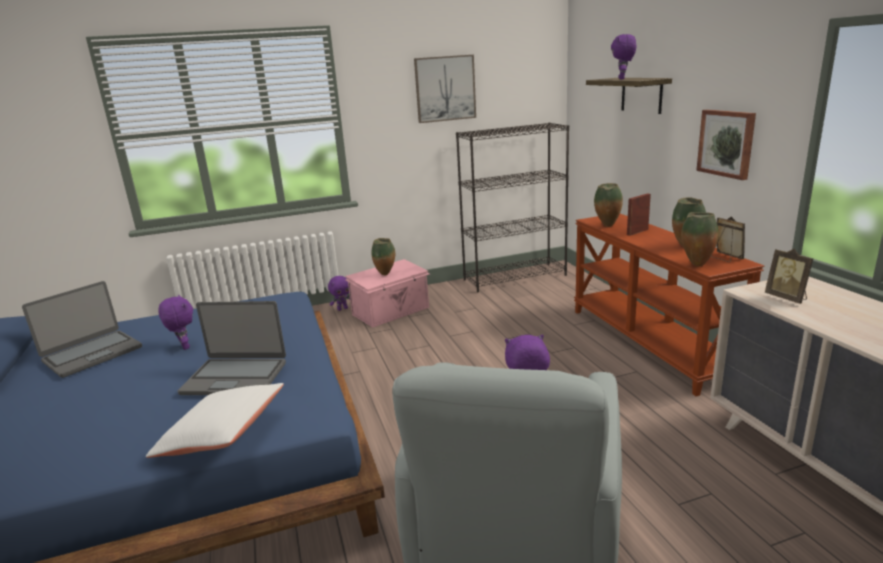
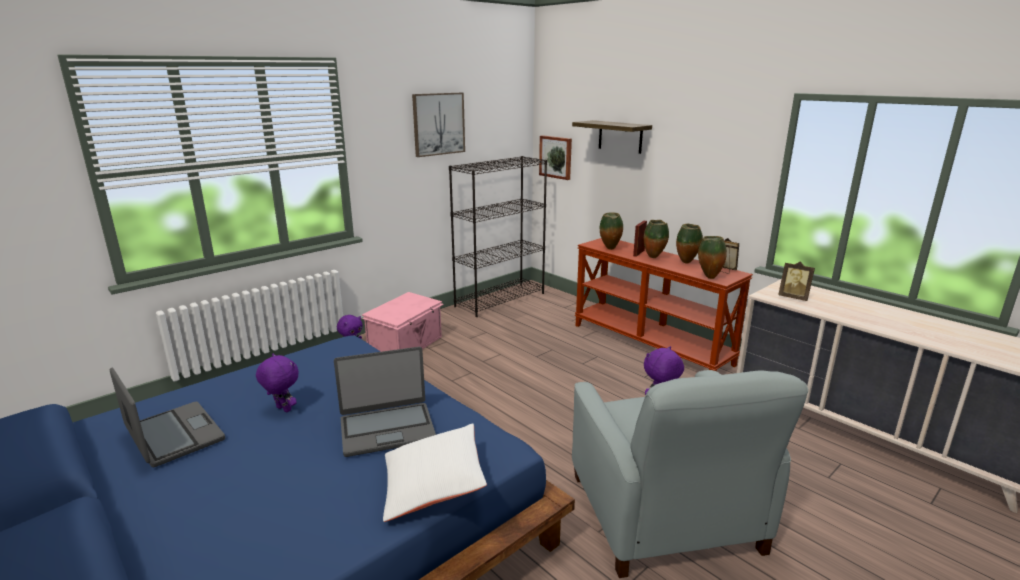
camera: 25 degrees left, 0 degrees up
laptop [22,281,142,378] -> laptop turned 60 degrees counterclockwise [110,368,225,467]
vase [371,238,395,275] -> vase moved to [644,220,669,258]
purple plush toy [611,34,637,79] -> none
picture [696,110,756,180] -> picture moved to [539,135,572,180]

